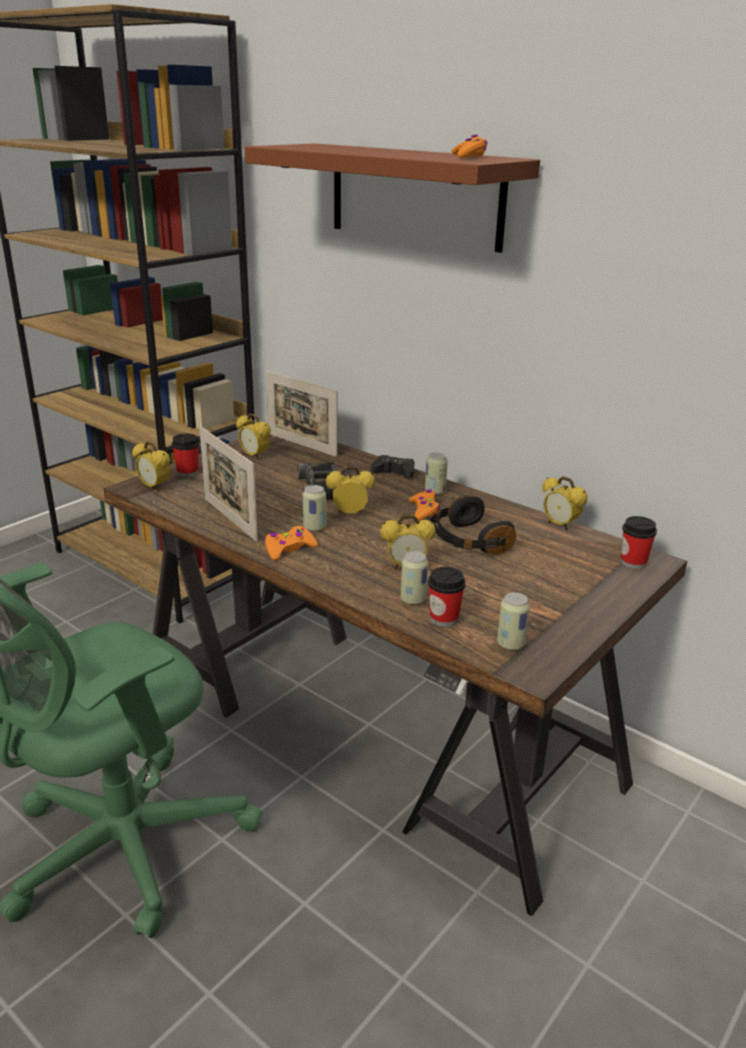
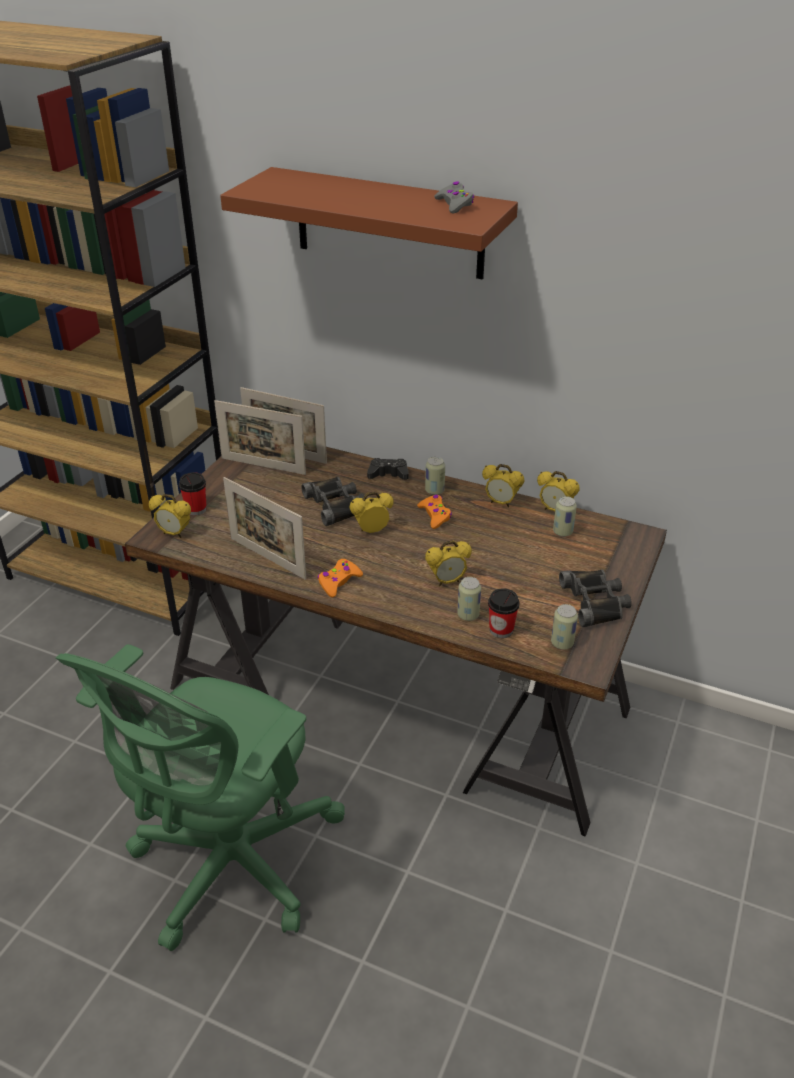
camera: 15 degrees left, 10 degrees up
alarm clock [236,413,271,460] -> alarm clock moved to [482,464,525,507]
can [303,485,326,531] -> can moved to [553,496,577,537]
black headphones [430,496,516,554] -> none
orange game controller [451,135,487,158] -> grey game controller [434,181,474,214]
cup [621,516,657,569] -> none
none -> picture frame [214,400,306,475]
none -> black binoculars [559,570,632,627]

